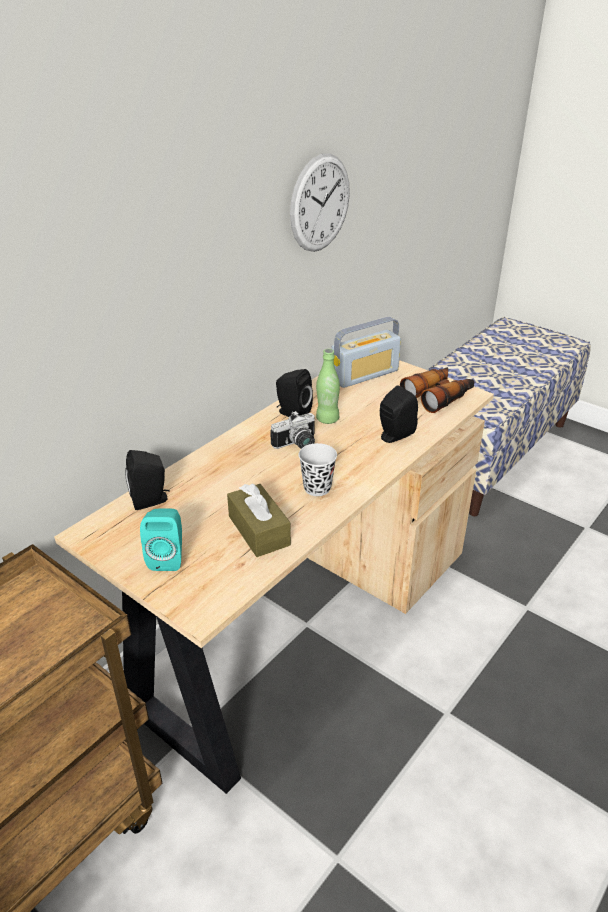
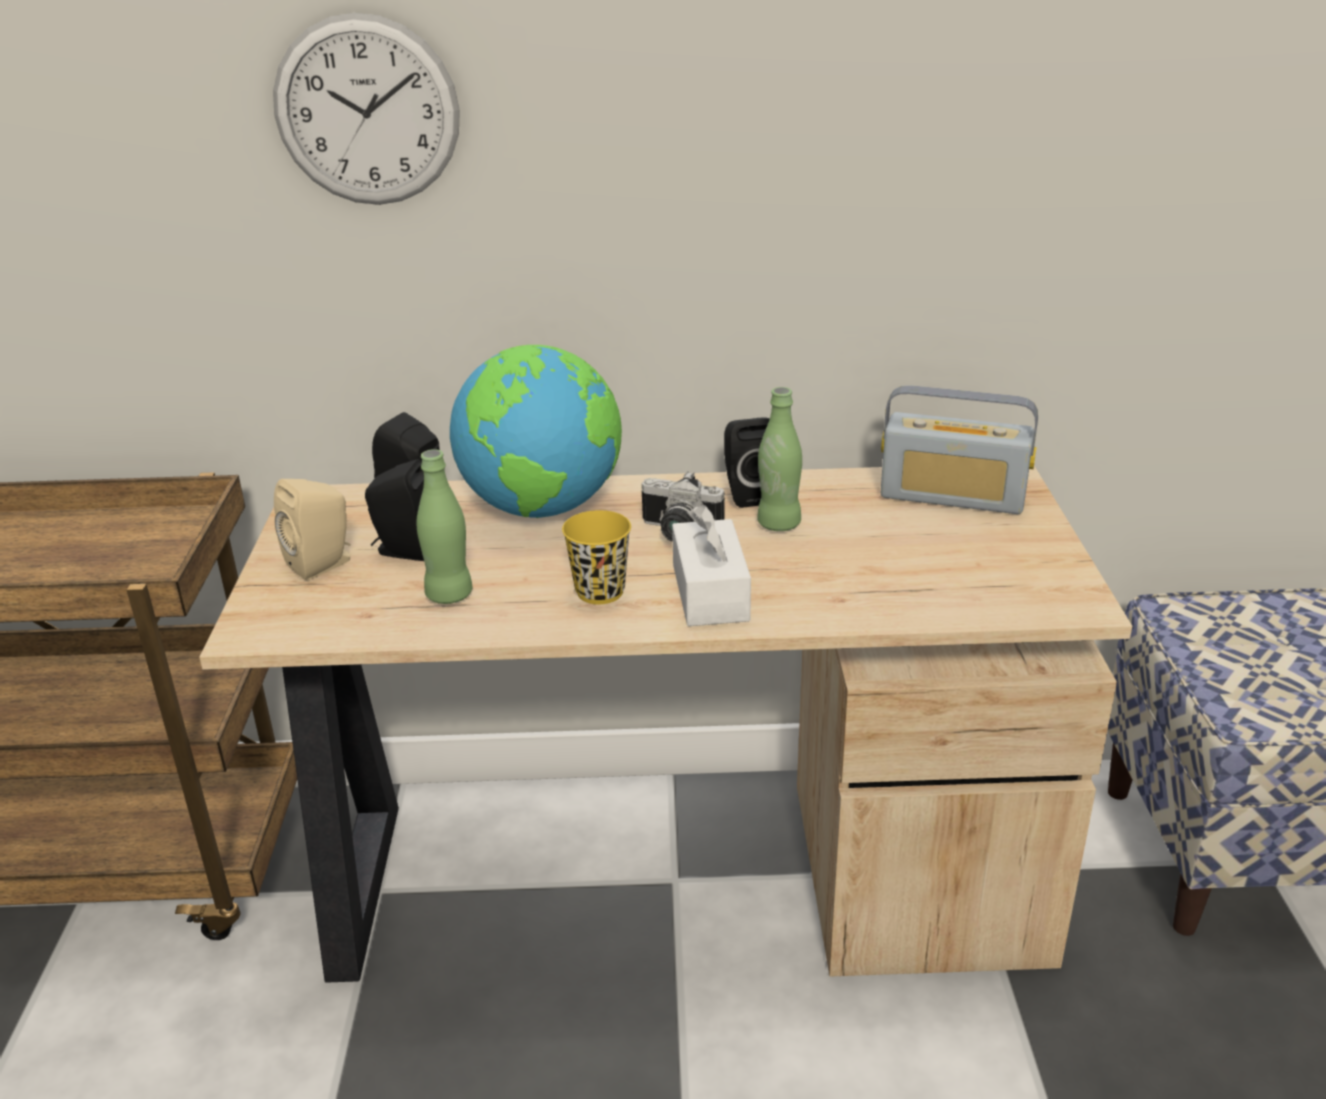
camera: 50 degrees right, 5 degrees down
turquoise speaker [140,509,182,571] -> beige speaker [274,479,350,580]
brown tissue box [227,484,291,557] -> green bottle [417,449,473,604]
wall clock [290,153,350,252] -> wall clock moved to [273,13,460,205]
black cup [298,443,337,496] -> yellow cup [562,510,631,604]
black speaker [380,385,418,443] -> black speaker moved to [365,459,424,561]
binoculars [400,367,474,413] -> none
none -> globe [450,345,622,518]
none -> white tissue box [672,504,751,626]

